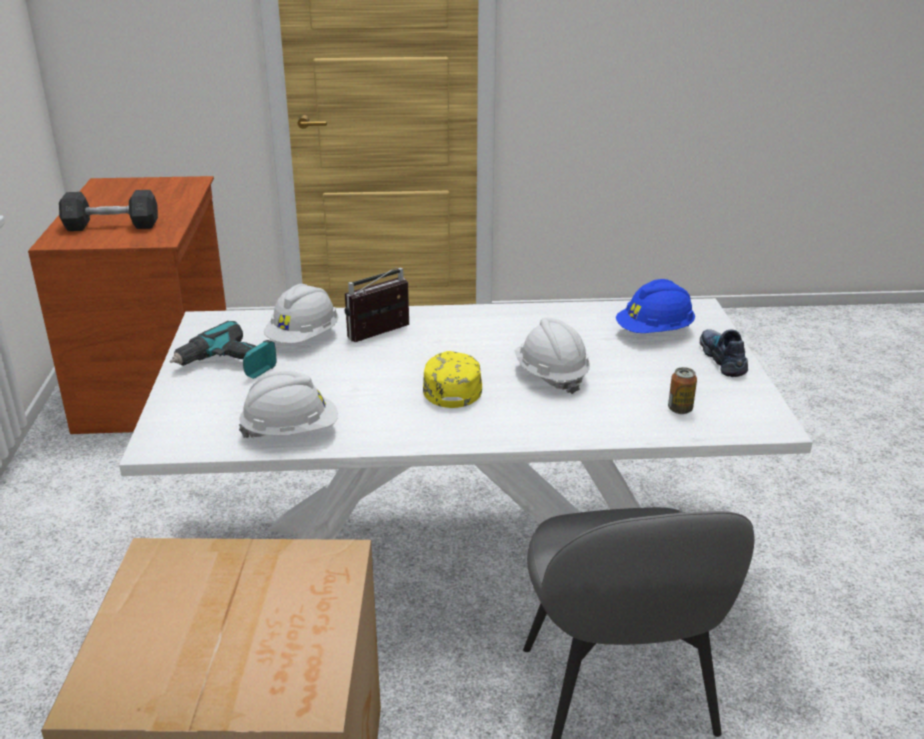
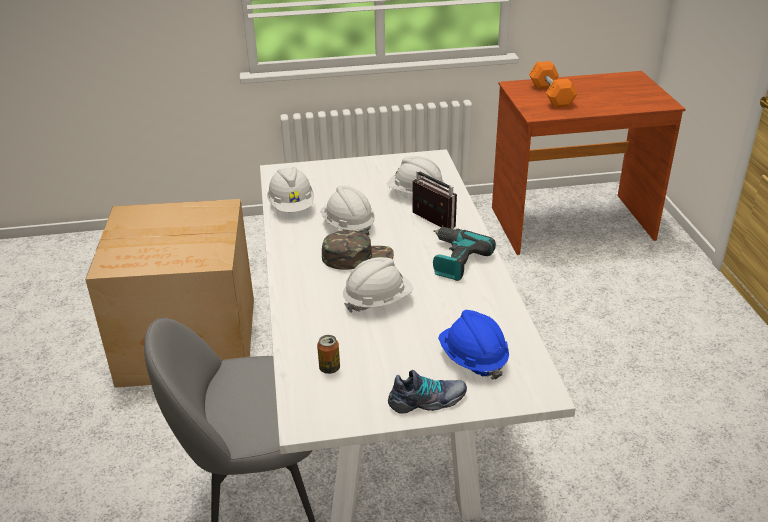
camera: 85 degrees right, 5 degrees up
grey dumbbell [59,190,158,231] -> orange dumbbell [529,61,577,108]
power drill [170,321,277,379] -> power drill moved to [433,227,496,281]
yellow cap [423,351,482,408] -> green cap [322,230,394,270]
none -> white hard hat [320,185,375,235]

